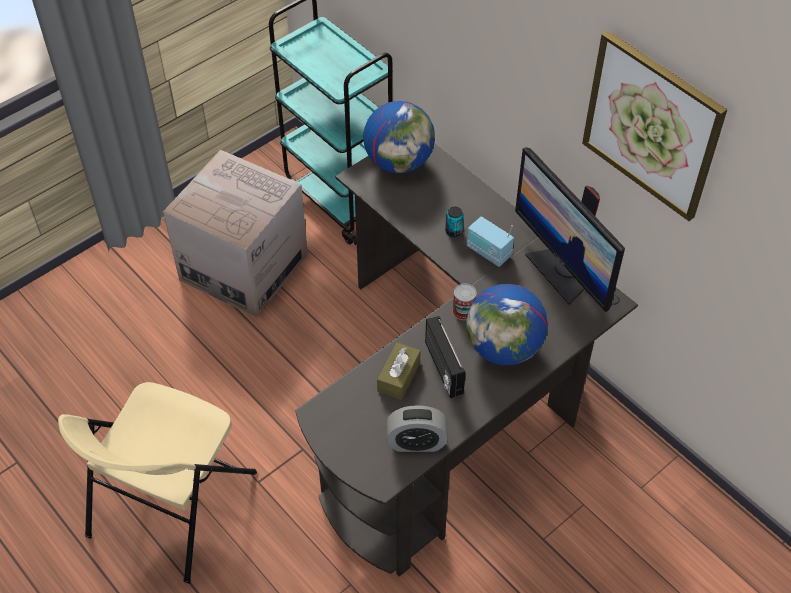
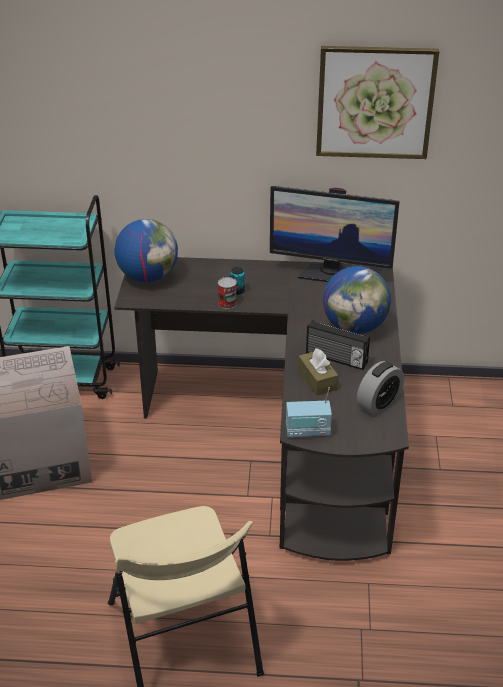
camera: 45 degrees left, 15 degrees down
can [453,283,477,320] -> can moved to [218,277,237,309]
radio [467,216,514,267] -> radio moved to [286,387,332,438]

